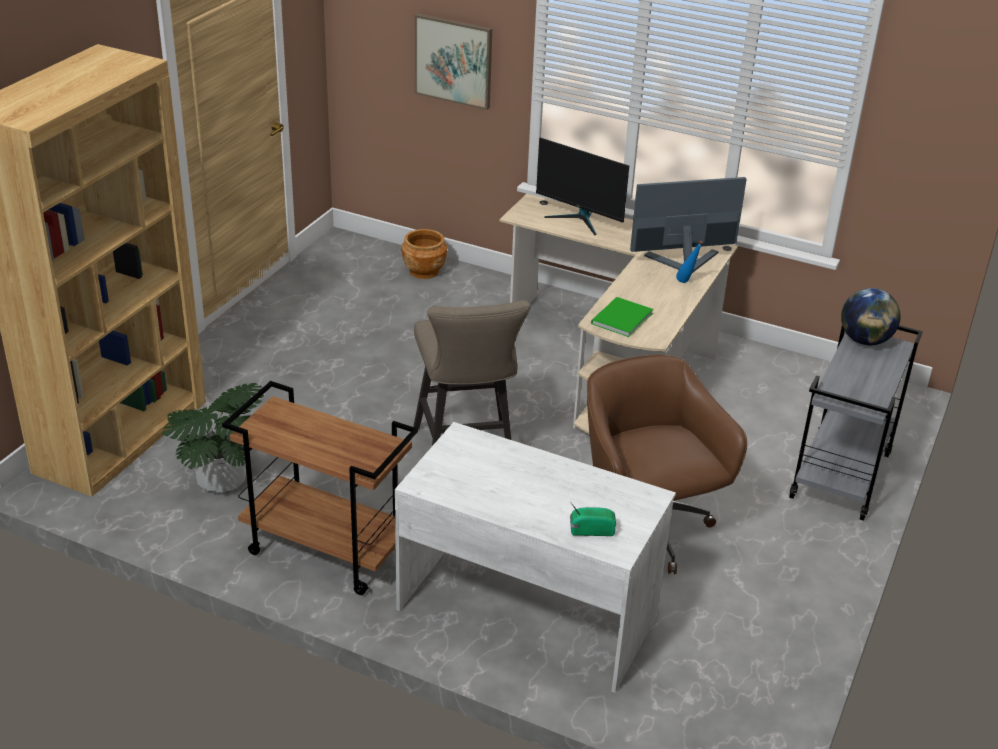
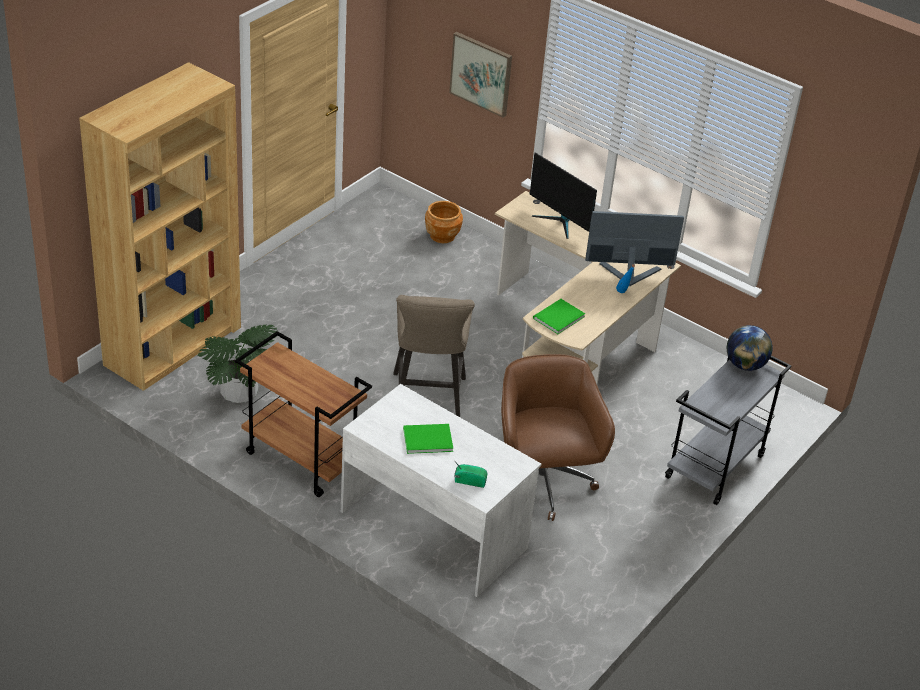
camera: 10 degrees right, 5 degrees up
none -> green book [403,424,453,454]

